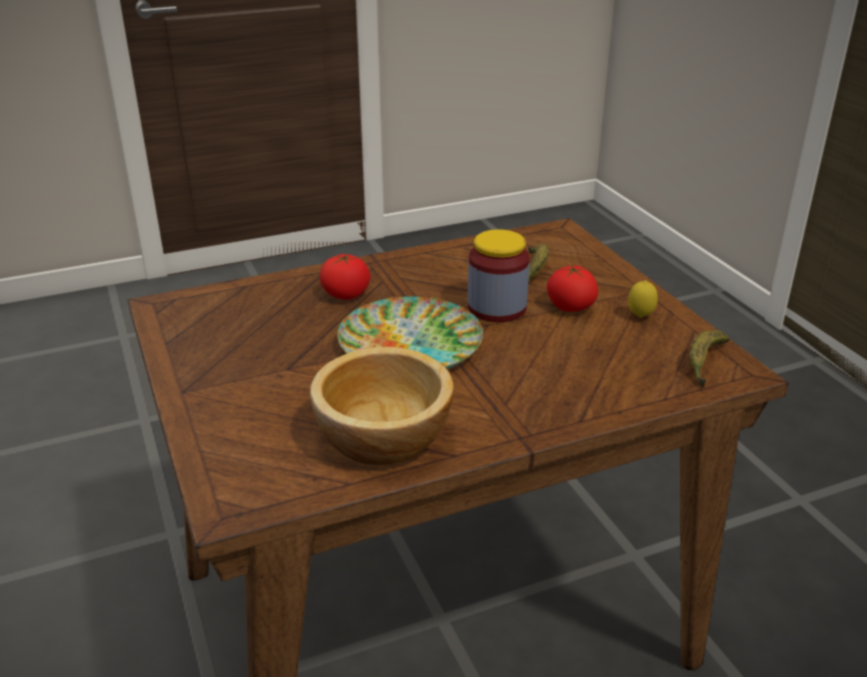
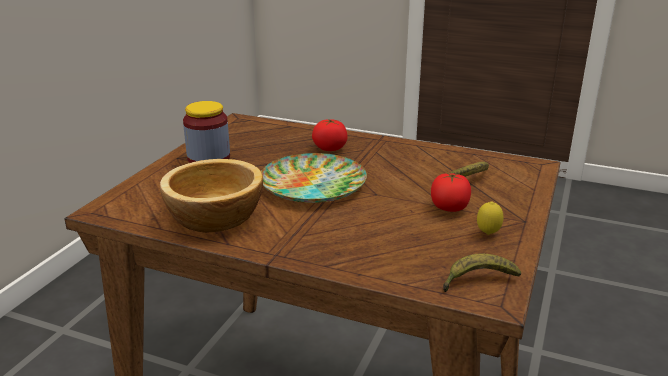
camera: 45 degrees right, 5 degrees down
jar [468,229,530,322] -> jar moved to [183,101,230,163]

